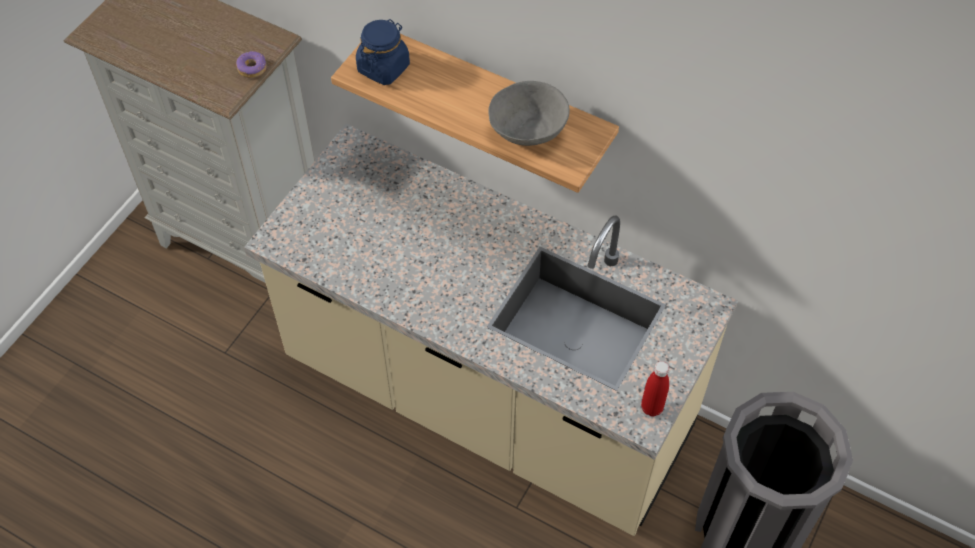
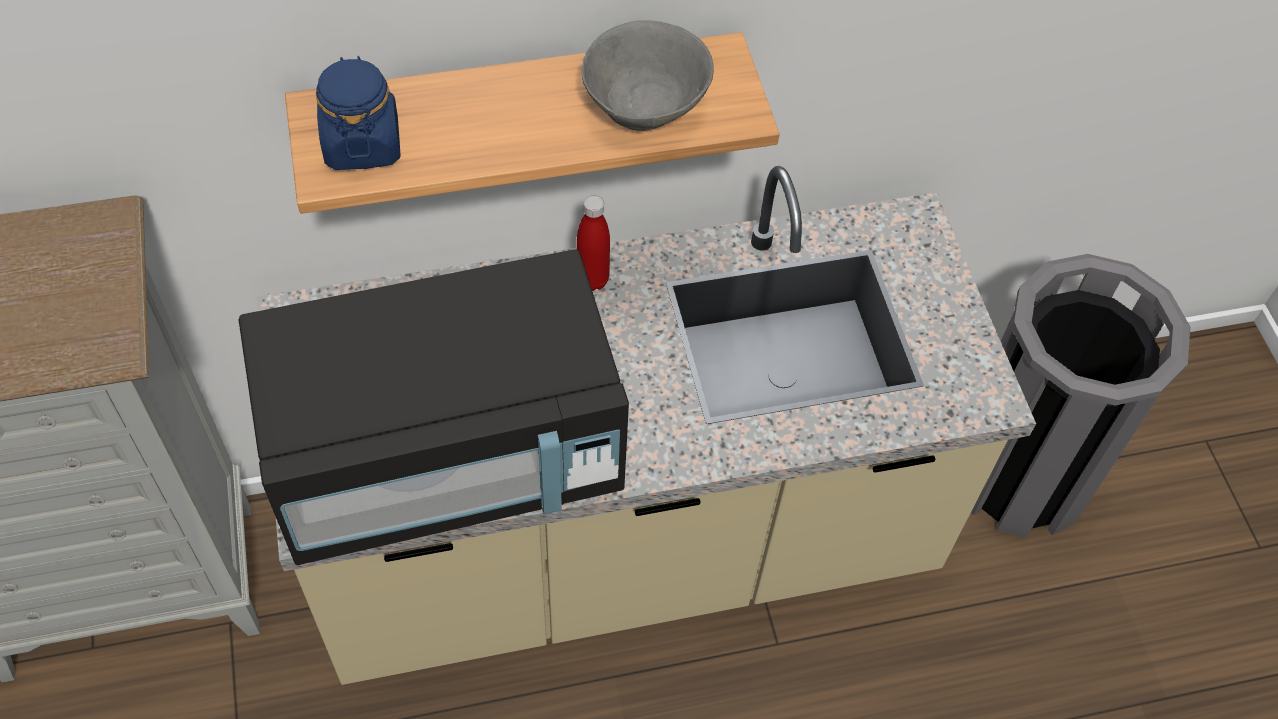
camera: 45 degrees left, 0 degrees up
donut [236,51,267,78] -> none
red bottle [641,361,669,417] -> red bottle moved to [577,195,610,291]
none -> black microwave [239,249,629,565]

